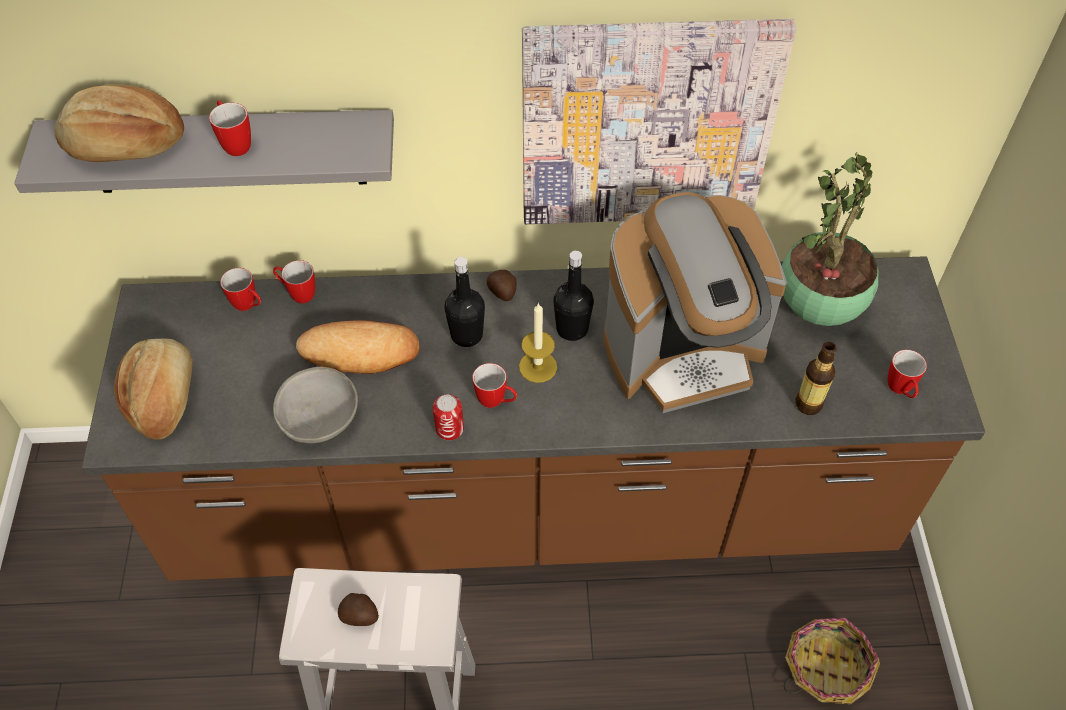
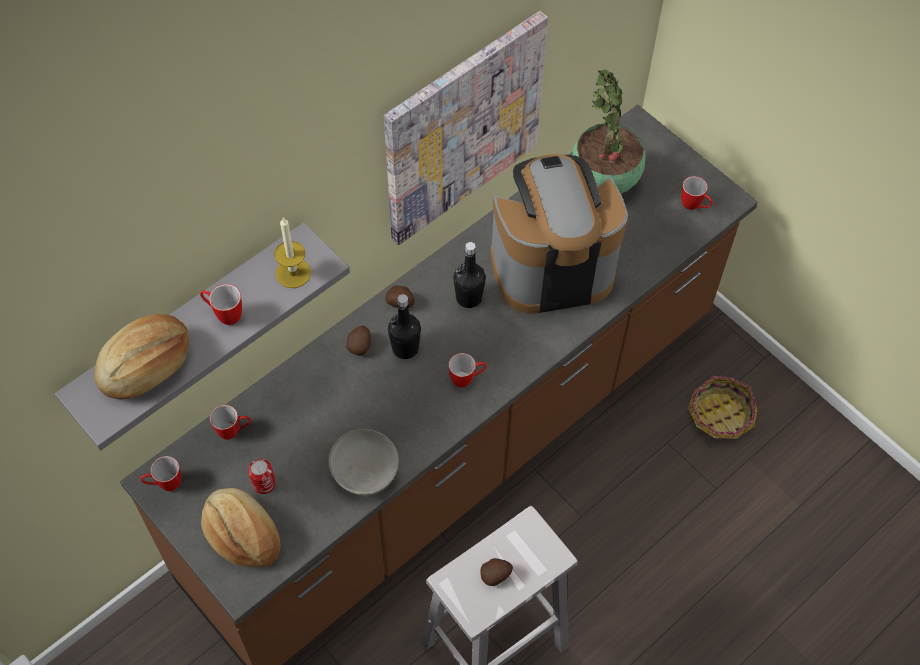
camera: 40 degrees left, 5 degrees up
mug [273,260,315,303] -> mug moved to [141,456,181,491]
bread [296,320,420,374] -> none
can [433,394,464,440] -> can moved to [248,459,276,494]
candle [519,302,557,383] -> candle moved to [274,218,311,288]
coffee machine [603,192,787,413] -> coffee machine turned 135 degrees counterclockwise [490,154,628,314]
bottle [795,342,837,415] -> none
none -> potato [346,326,371,355]

